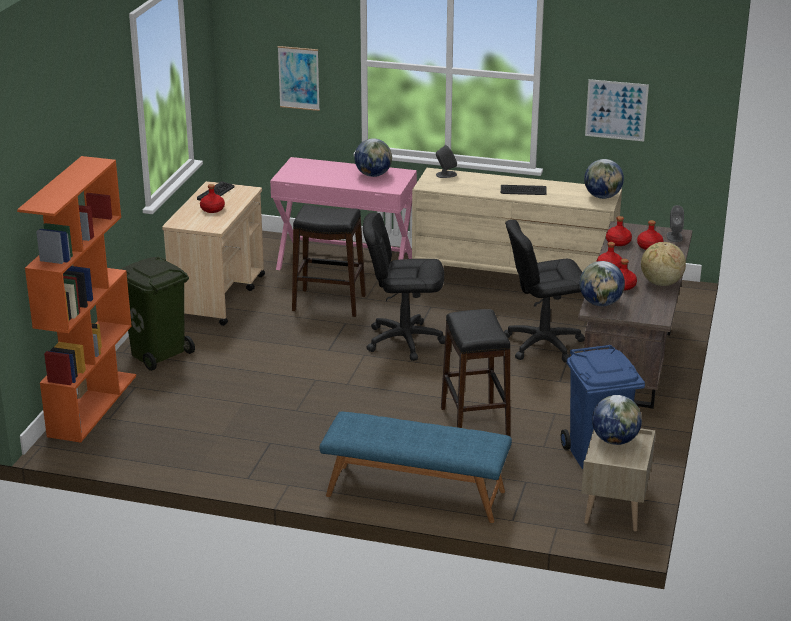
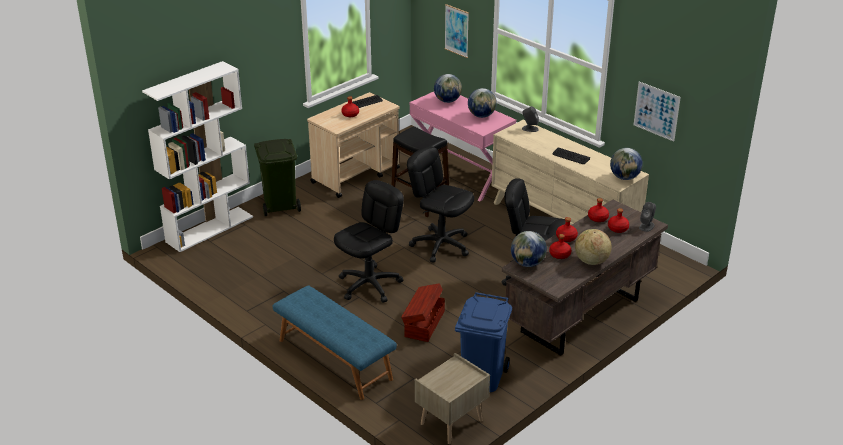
camera: 30 degrees right, 5 degrees up
orange bookcase [17,156,136,443] -> white bookcase [142,61,253,252]
black stool [441,309,510,436] -> brown storage box [401,283,445,342]
globe [592,395,642,445] -> globe moved to [434,74,462,103]
none -> black office chair [334,180,404,303]

